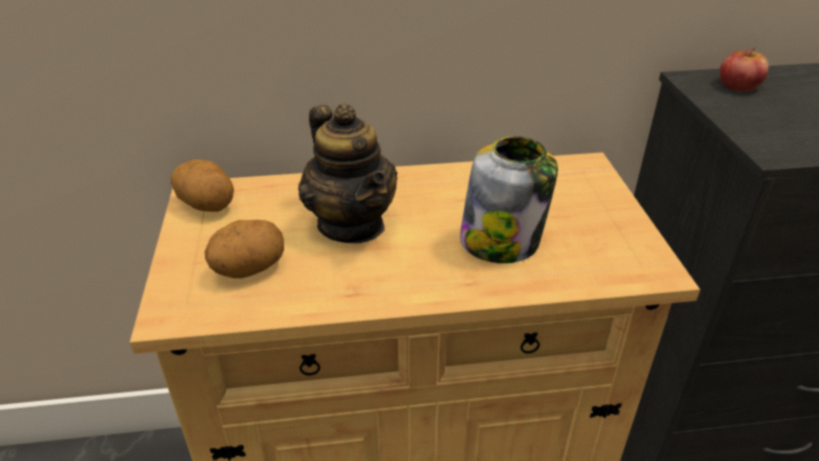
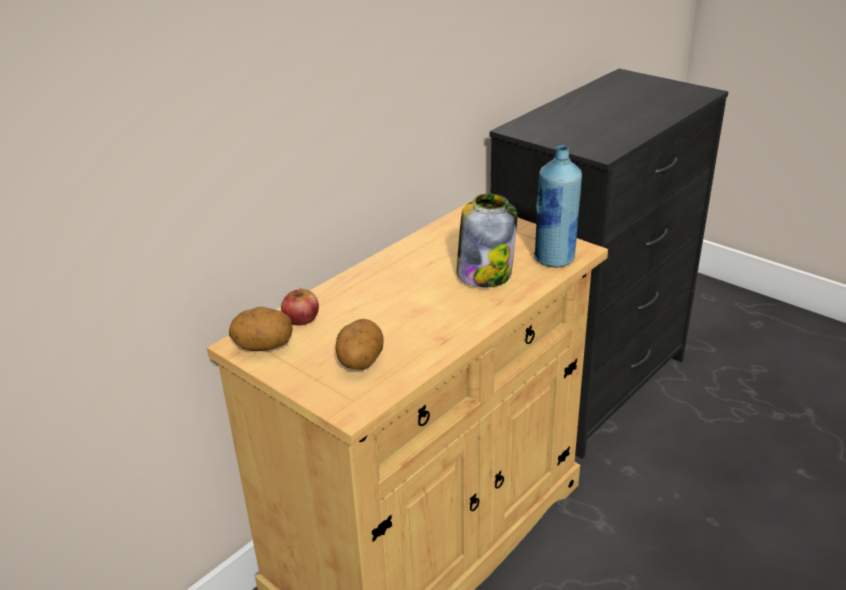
camera: 40 degrees left, 5 degrees down
teapot [298,104,398,243] -> none
apple [719,47,769,92] -> apple moved to [281,288,319,325]
none -> blue bottle [534,145,582,268]

